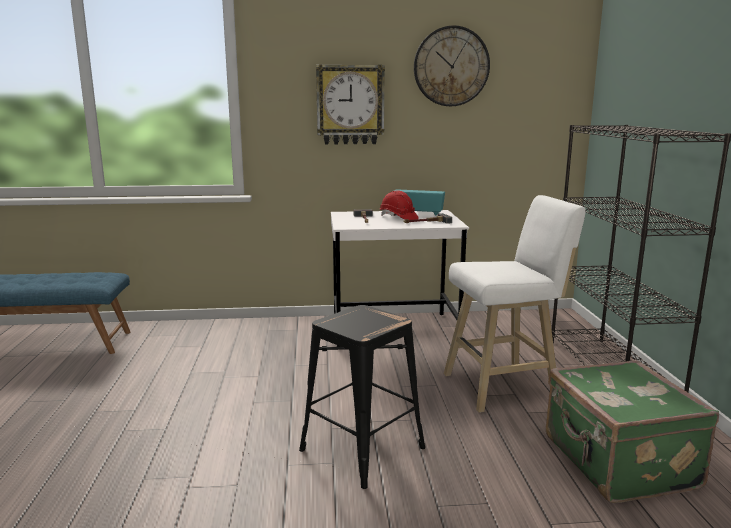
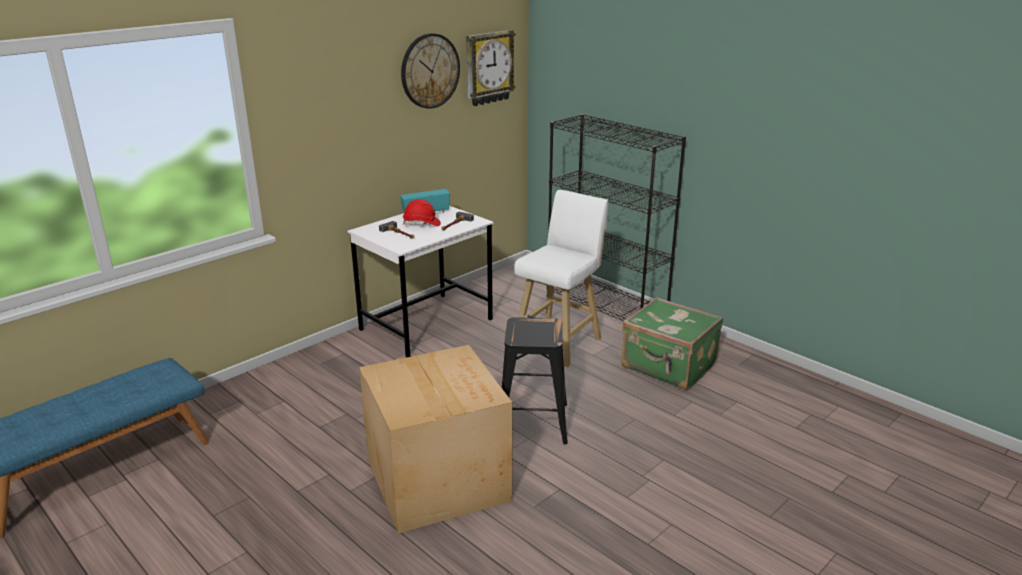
camera: 40 degrees left, 10 degrees up
wall clock [316,64,385,145] -> wall clock moved to [466,30,516,106]
none -> cardboard box [359,345,513,533]

